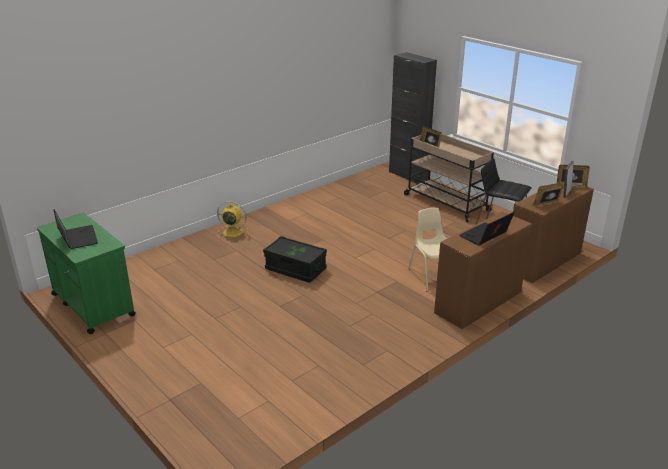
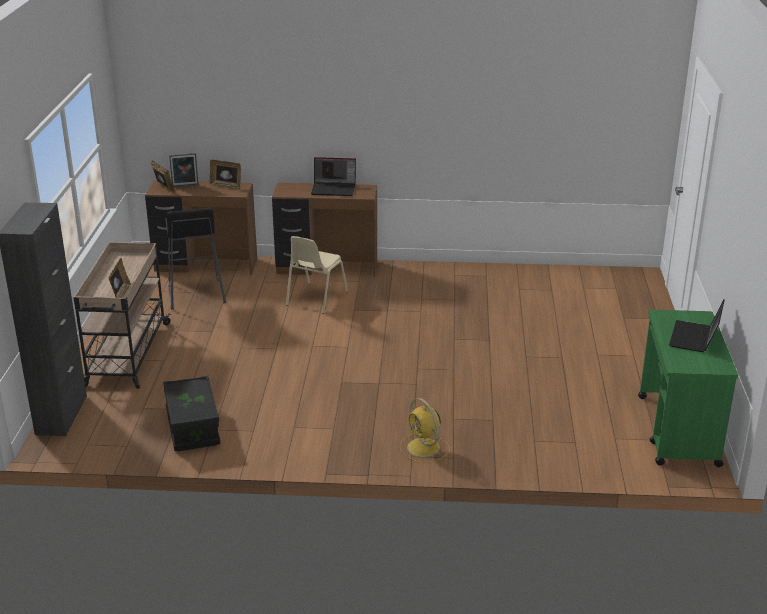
camera: 135 degrees left, 0 degrees up
black storage box [263,236,327,283] -> black storage box moved to [163,376,220,451]

